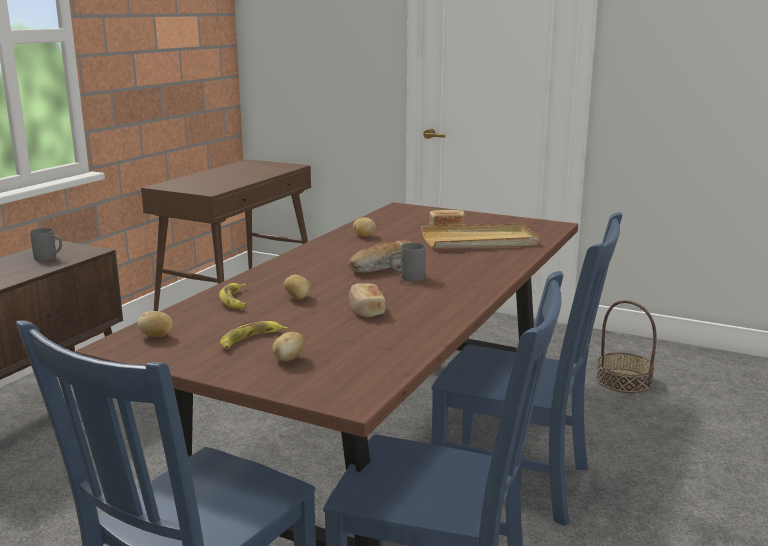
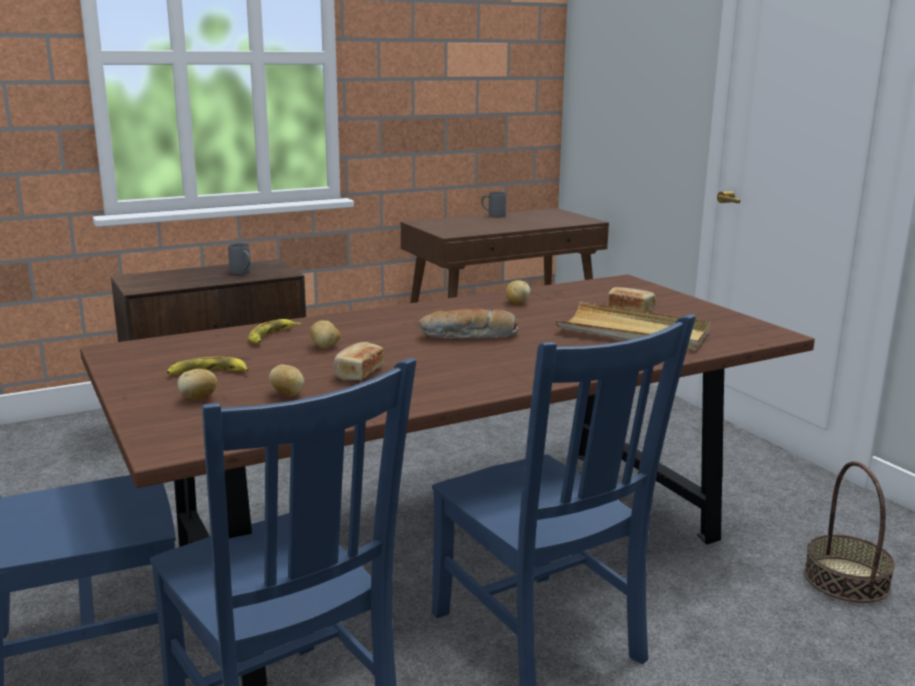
camera: 35 degrees right, 0 degrees up
potato [138,311,172,337] -> potato moved to [269,365,304,396]
grey mug [389,243,426,281] -> grey mug moved to [481,192,506,217]

